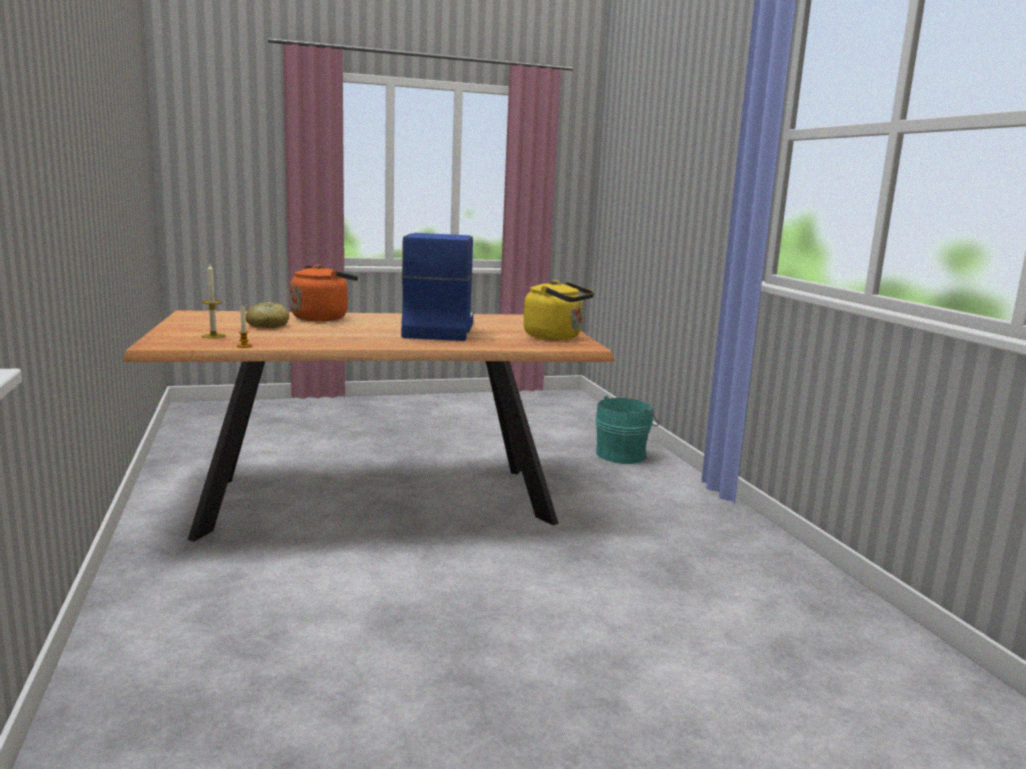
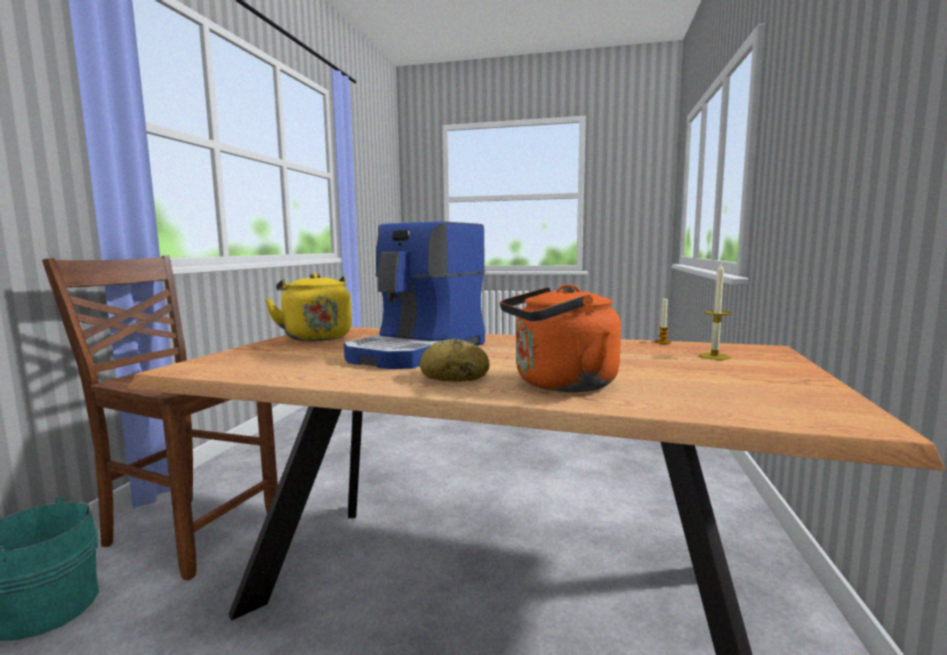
camera: 150 degrees left, 5 degrees down
bread [246,301,289,328] -> bread moved to [420,339,489,382]
none -> brown chair [42,255,278,581]

